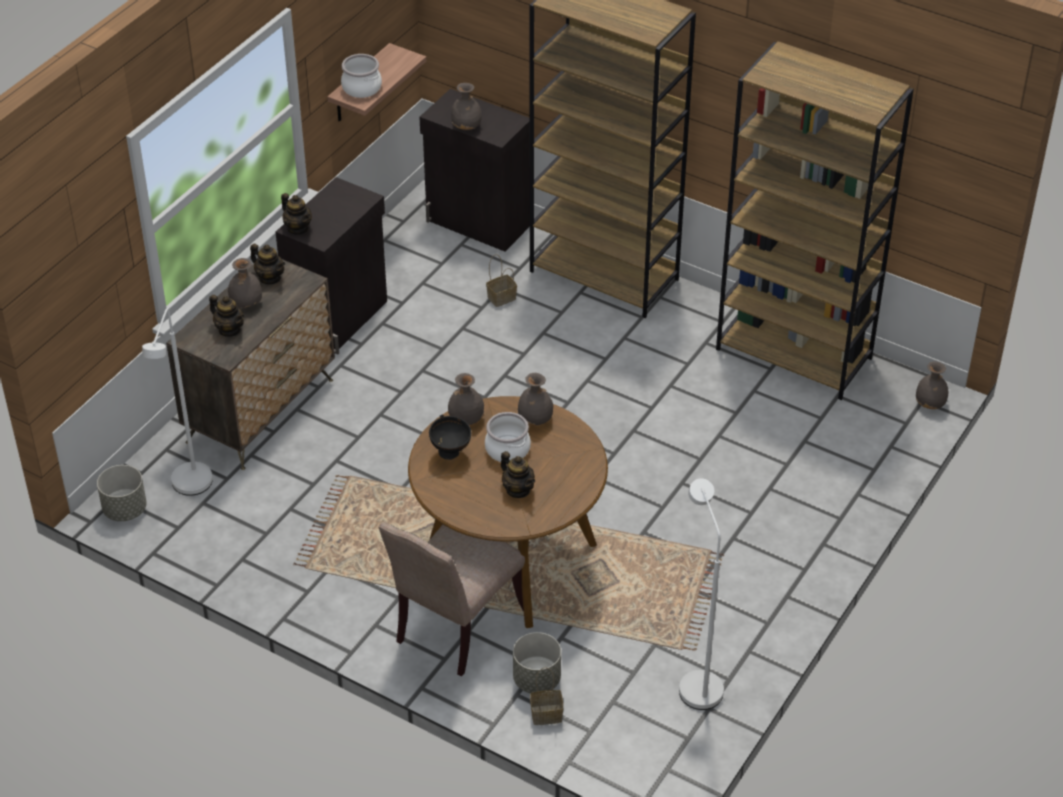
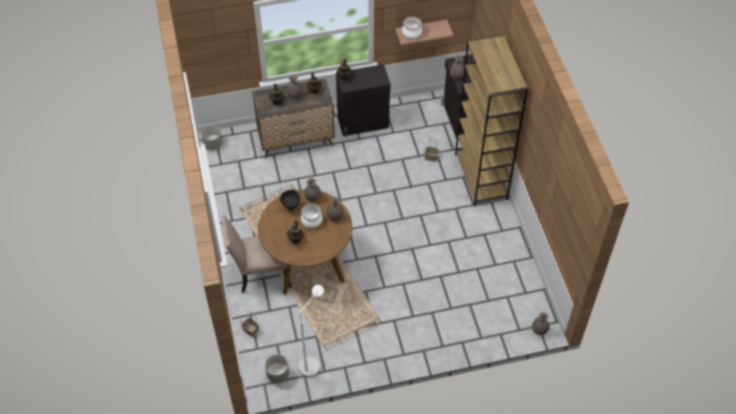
camera: 45 degrees right, 10 degrees up
white floor lamp [142,308,213,496] -> none
grey planter [513,632,561,693] -> grey planter moved to [265,354,289,384]
brown bookcase [716,41,914,400] -> none

